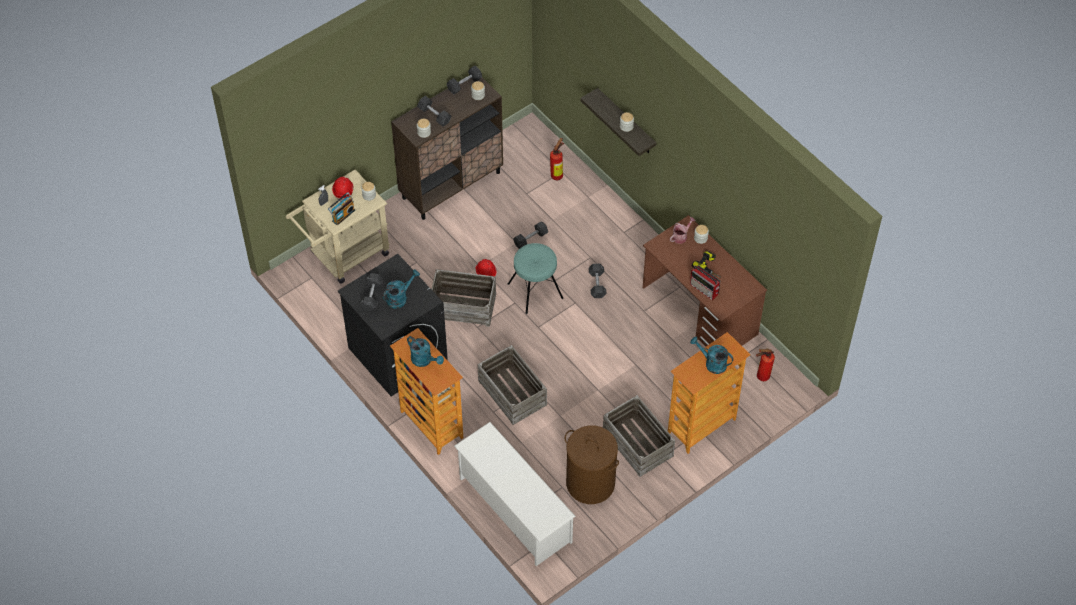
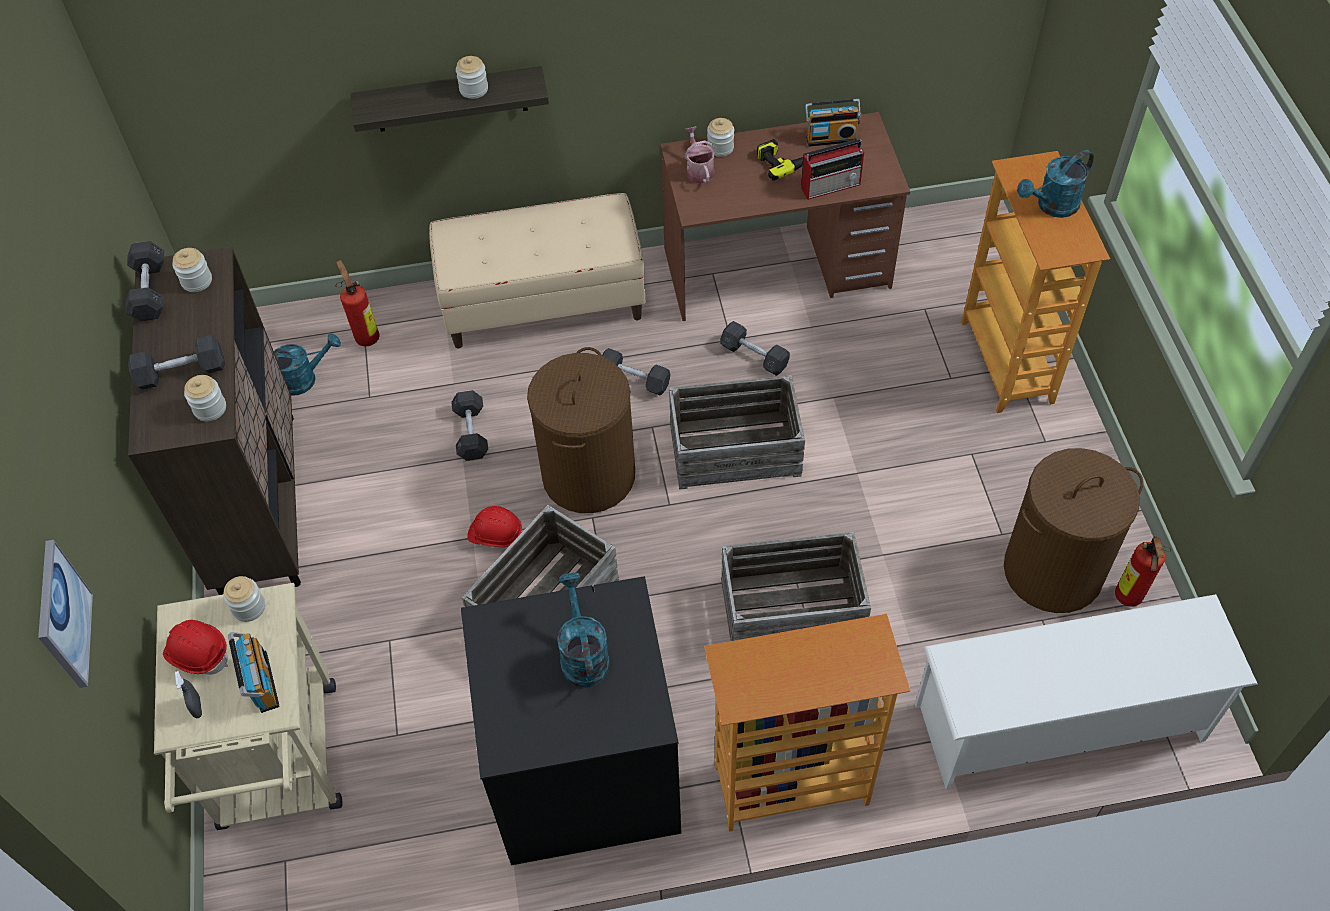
camera: 60 degrees left, 0 degrees up
grey dumbbell [360,273,383,311] -> grey dumbbell moved to [720,321,790,376]
turquoise watering can [407,336,444,367] -> turquoise watering can moved to [274,333,341,395]
turquoise stool [508,243,563,314] -> brown laundry basket [527,347,635,513]
crate [603,395,675,477] -> crate moved to [669,375,805,490]
fire extinguisher [756,348,775,381] -> fire extinguisher moved to [1115,536,1169,607]
none -> picture [38,540,93,688]
none -> beige bench [429,193,645,348]
none -> radio [805,99,861,147]

